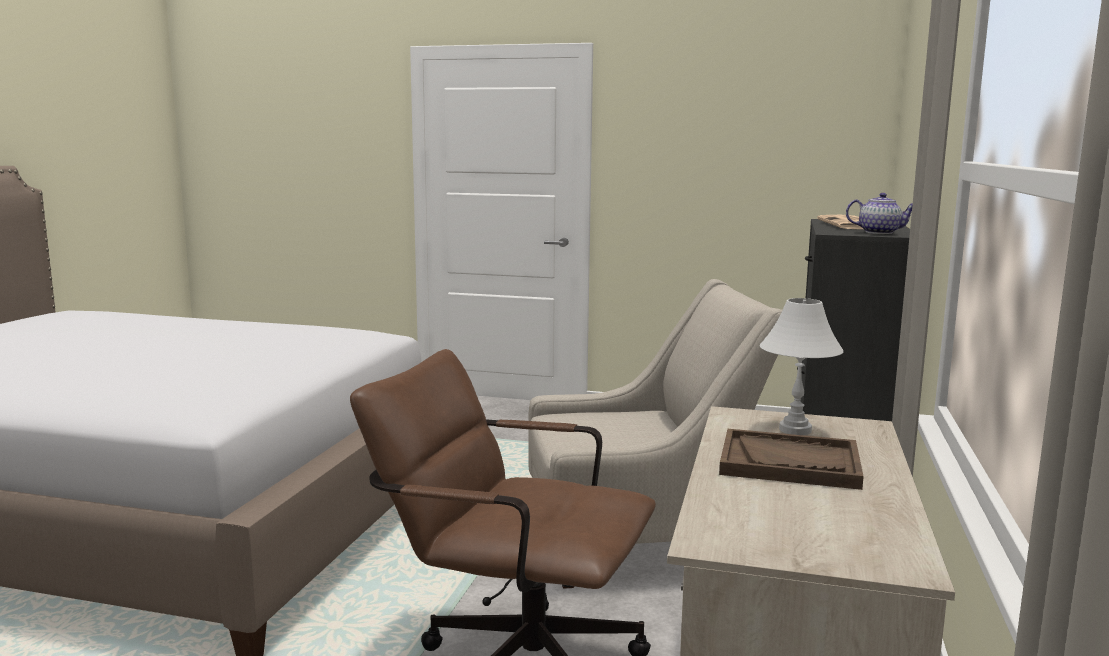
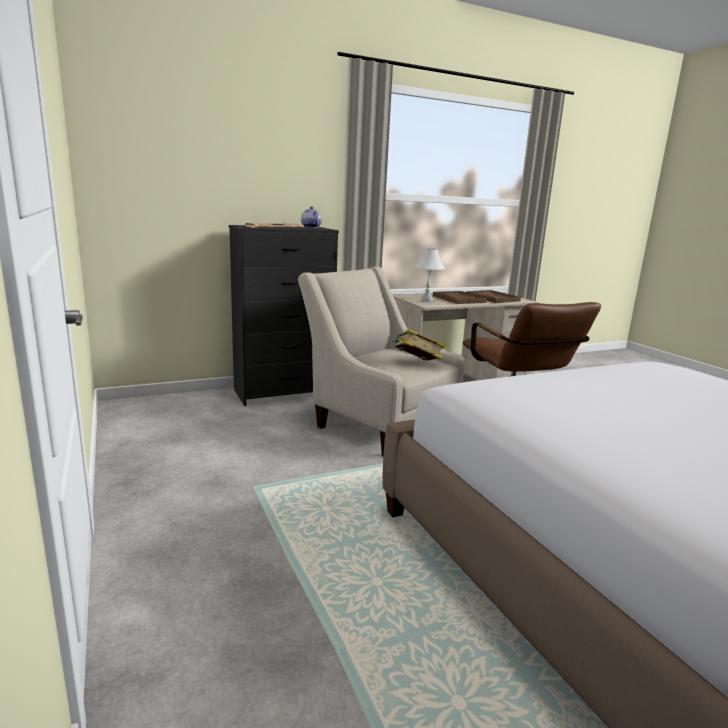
camera: 130 degrees left, 5 degrees up
none -> book [392,329,447,361]
none -> brown tray [466,290,521,303]

